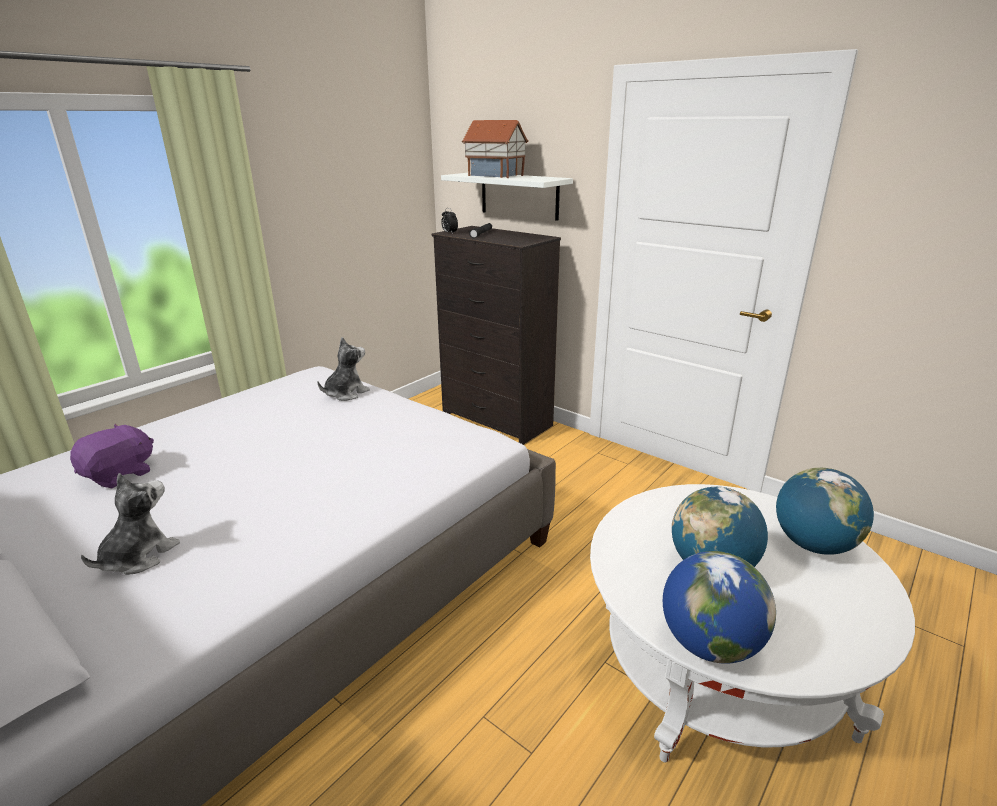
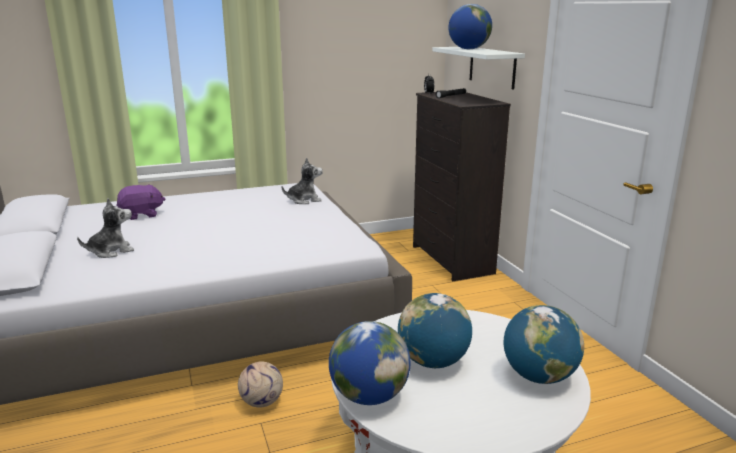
camera: 30 degrees right, 5 degrees down
toy house [462,120,529,178] -> globe [449,4,492,49]
none -> football [238,362,283,407]

